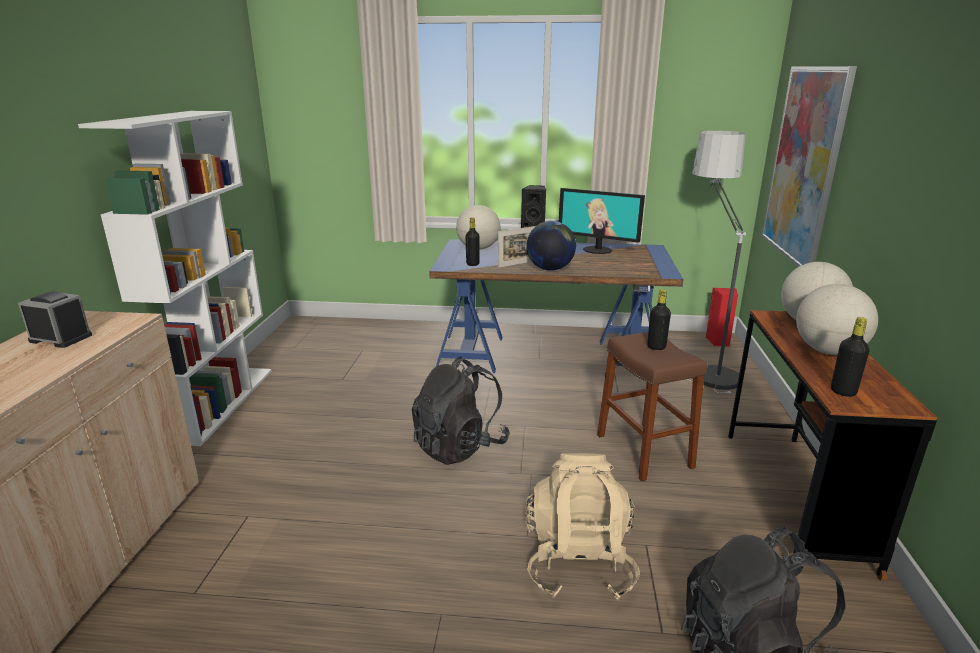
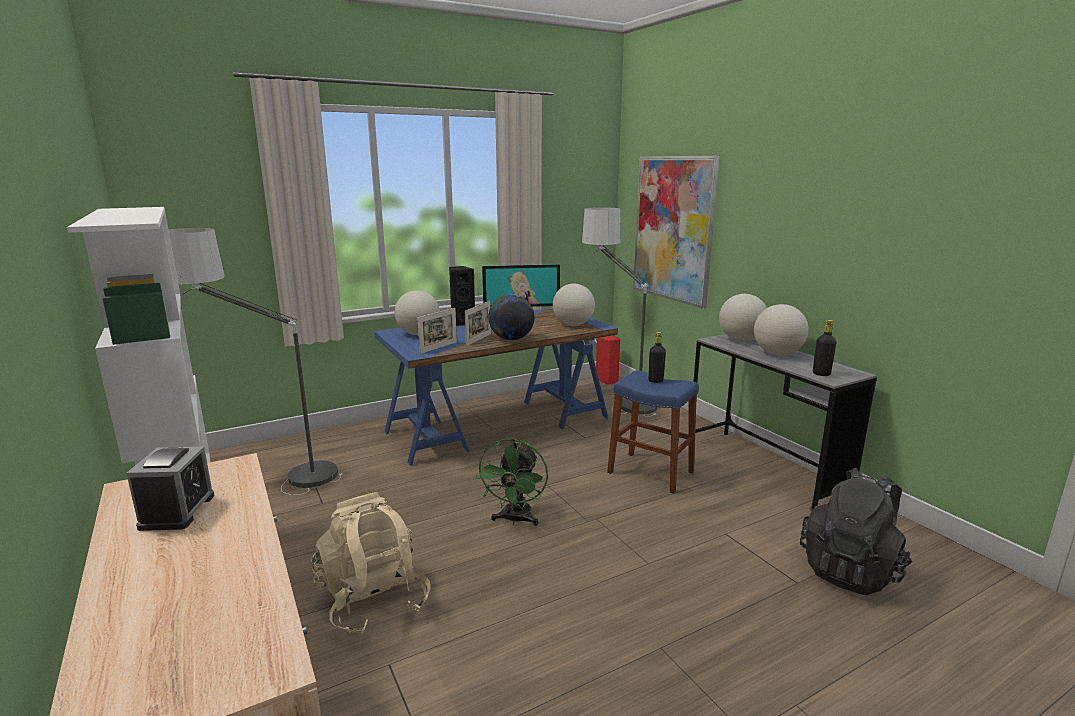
camera: 35 degrees left, 5 degrees down
alarm clock [18,291,92,348] -> alarm clock turned 105 degrees clockwise [126,447,214,531]
black backpack [412,356,510,465] -> green fan [475,438,548,526]
black bottle [465,217,480,266] -> picture frame [417,308,457,354]
beige backpack [525,453,640,600] -> beige backpack moved to [311,492,431,634]
brown stool [597,332,707,481] -> blue stool [607,370,699,494]
brown desk [728,310,937,580] -> grey desk [693,334,877,512]
none -> floor lamp [168,228,343,495]
none -> globe [553,284,595,326]

